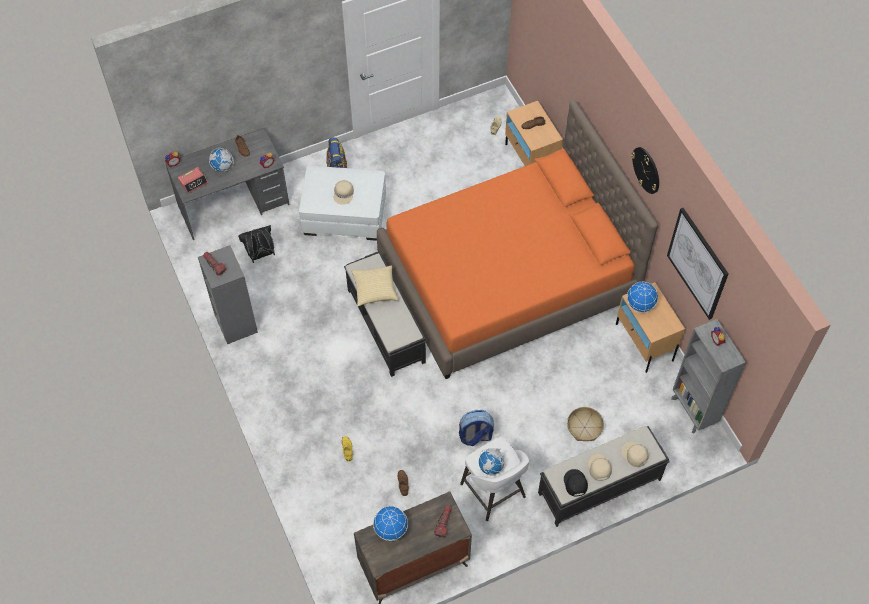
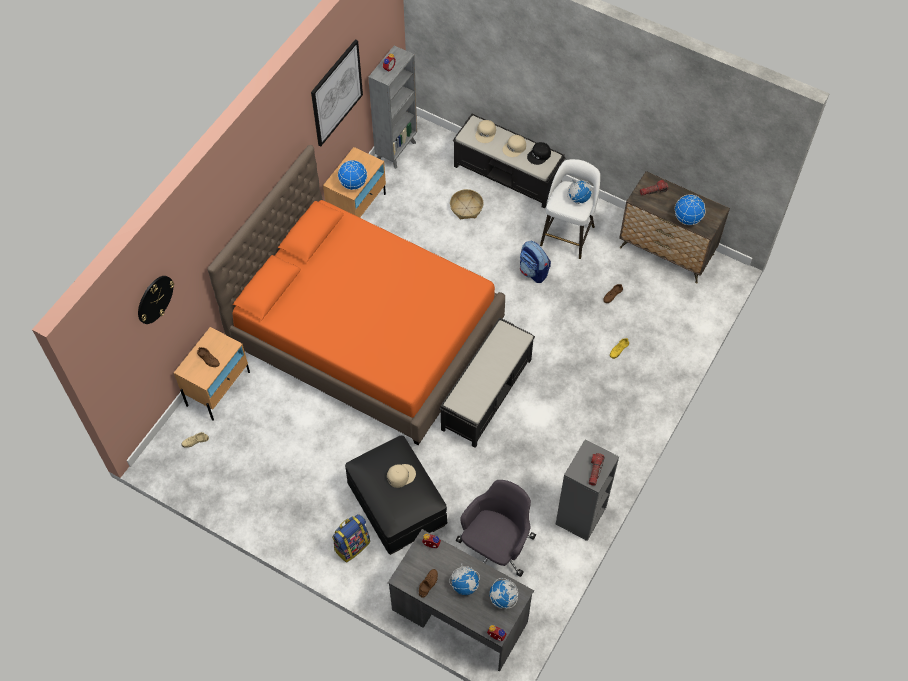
camera: 125 degrees left, 0 degrees up
alarm clock [178,167,208,194] -> globe [490,578,518,608]
black backpack [238,225,275,263] -> grey office chair [456,480,536,577]
white ottoman [299,165,387,241] -> black ottoman [345,436,447,555]
pillow [352,265,398,306] -> none
wall clock [631,147,659,194] -> wall clock moved to [138,276,174,324]

